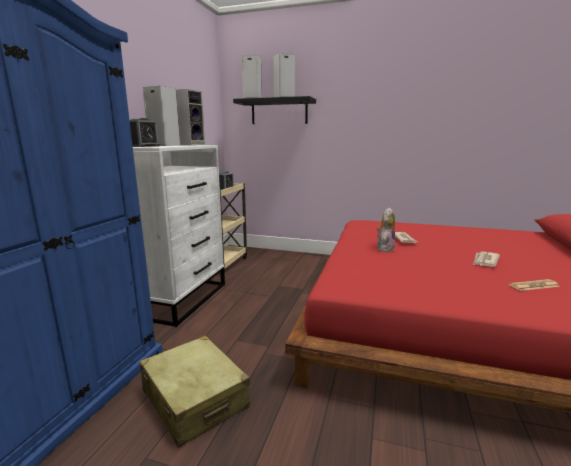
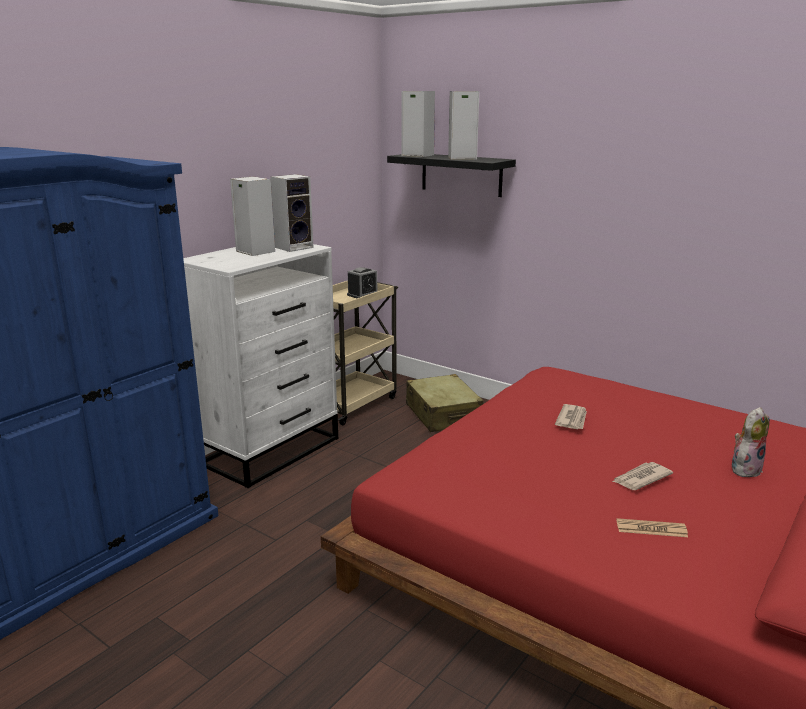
camera: 20 degrees right, 5 degrees up
alarm clock [130,118,160,147] -> none
beige suitcase [139,335,250,448] -> beige suitcase moved to [406,374,484,432]
plush toy [377,208,395,252] -> plush toy moved to [732,407,770,477]

